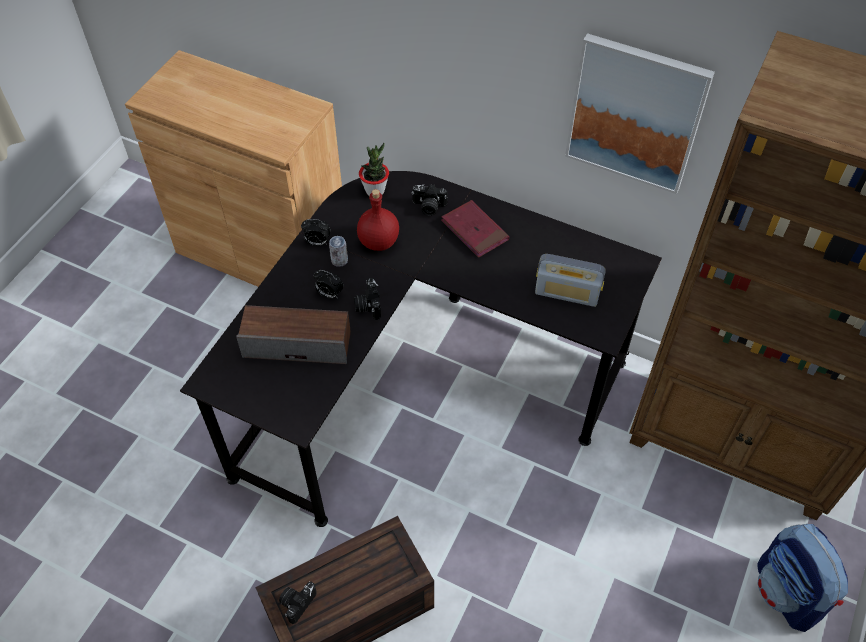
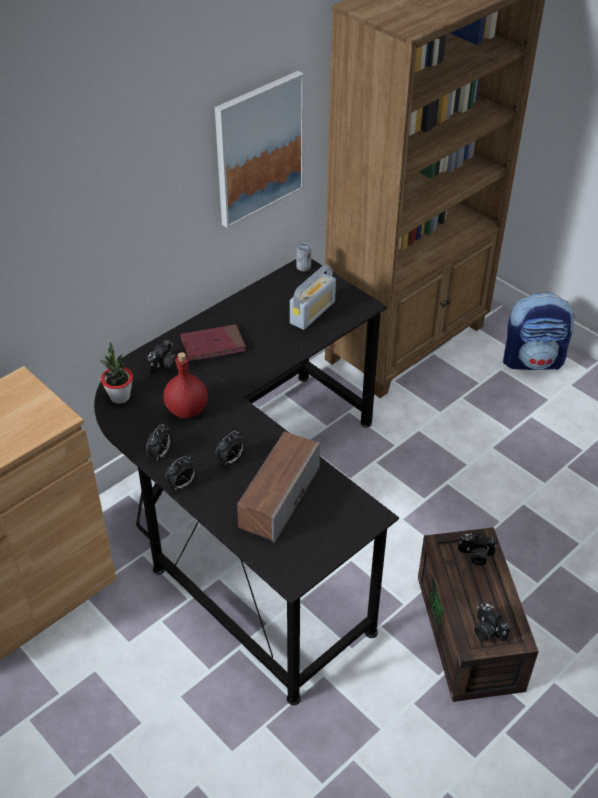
camera: 70 degrees left, 10 degrees down
can [329,236,348,267] -> can moved to [296,243,311,271]
camera [354,278,381,320] -> camera moved to [458,533,497,566]
none -> alarm clock [165,456,196,490]

